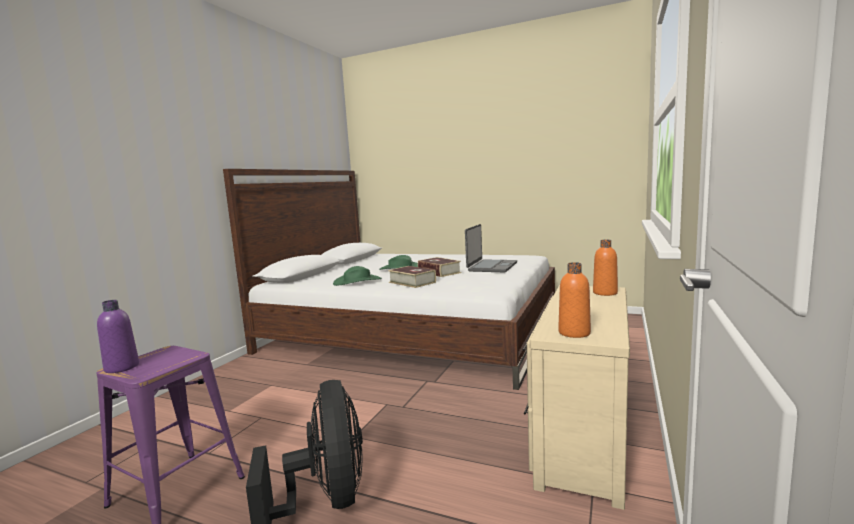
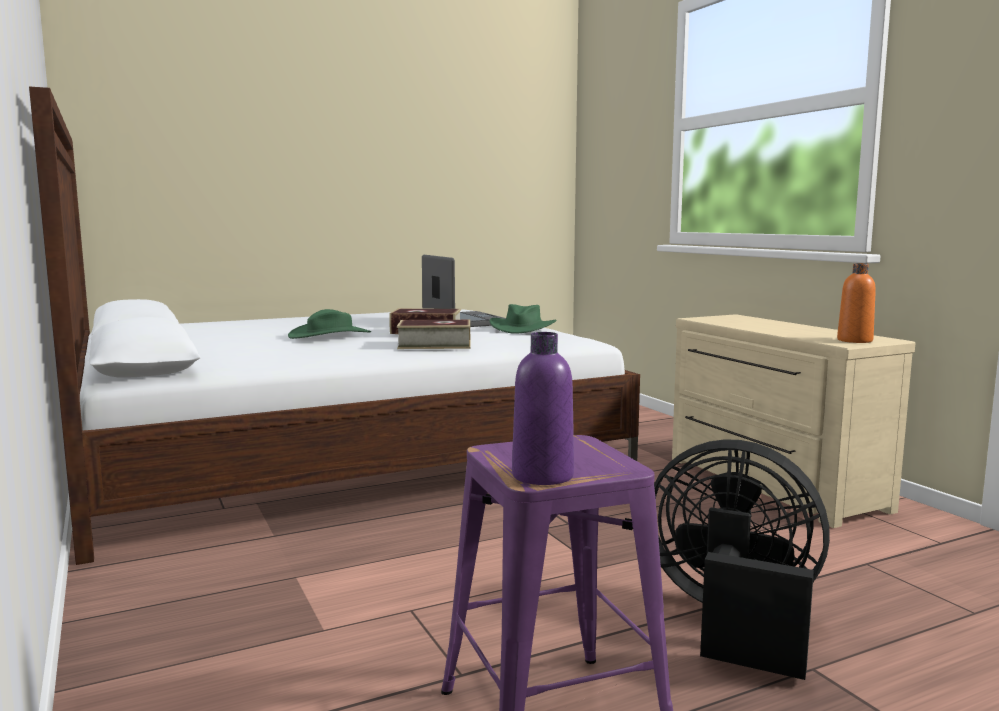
camera: 50 degrees left, 0 degrees up
green hat [333,266,382,286] -> green hat moved to [490,304,557,334]
orange bottle [593,240,618,296] -> none

